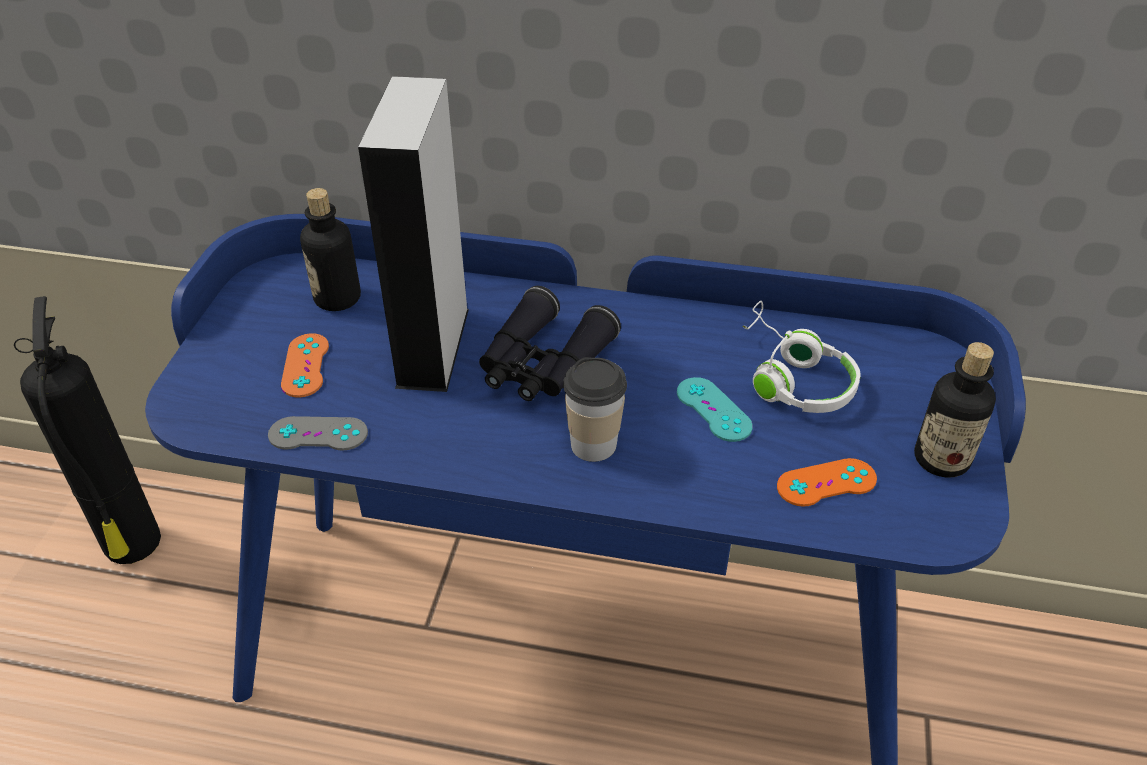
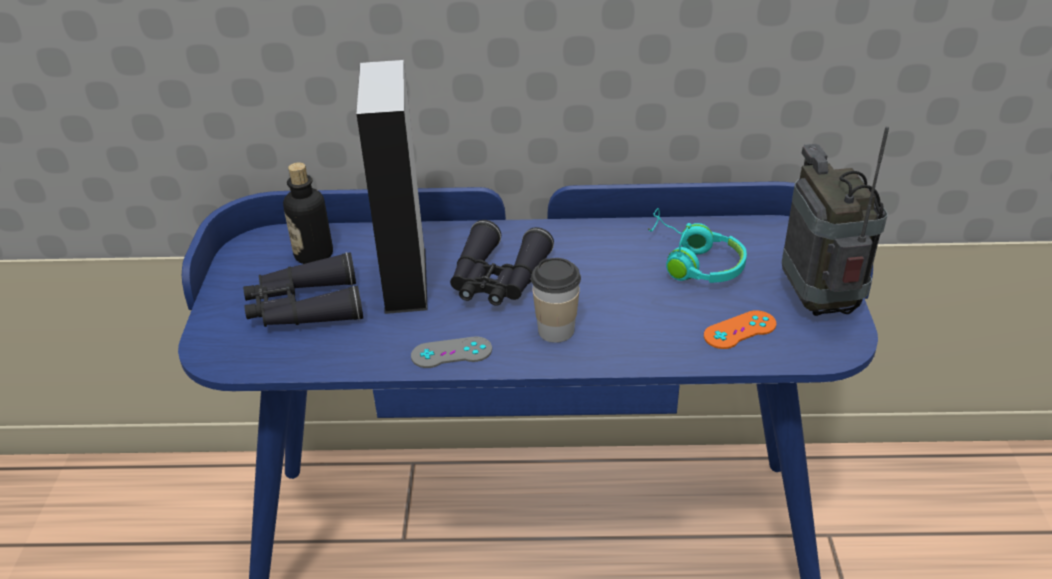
camera: 10 degrees left, 5 degrees down
fire extinguisher [14,296,161,564] -> none
grey game controller [268,416,368,451] -> grey game controller moved to [411,336,492,368]
orange game controller [281,333,329,398] -> black binoculars [243,252,363,327]
turquoise game controller [677,377,753,442] -> none
white headphones [743,301,861,413] -> turquoise headphones [648,208,747,283]
bottle [914,342,996,478] -> radio [782,126,889,316]

